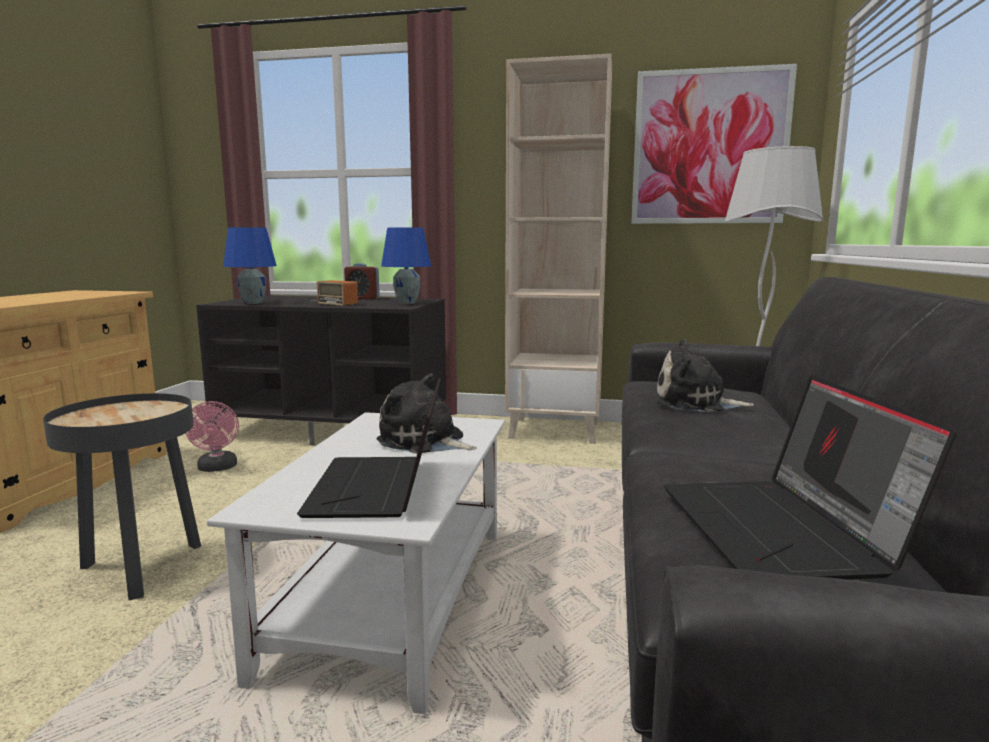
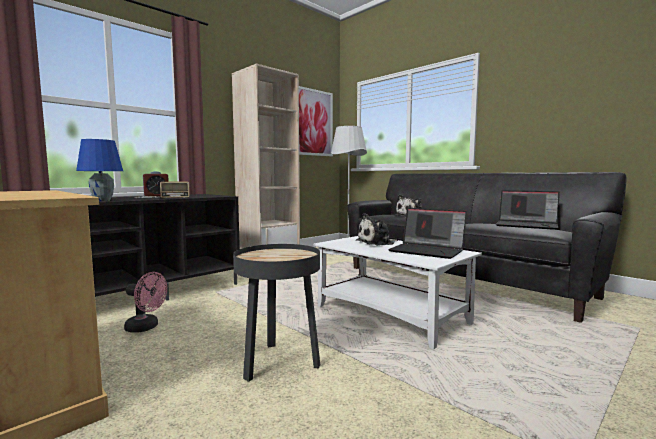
camera: 55 degrees left, 5 degrees down
blue table lamp [381,227,431,304] -> none

